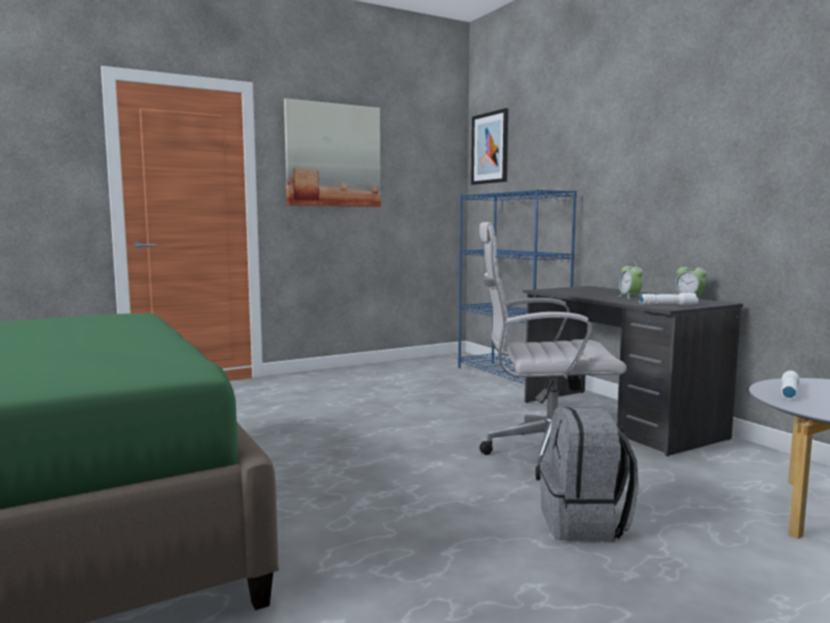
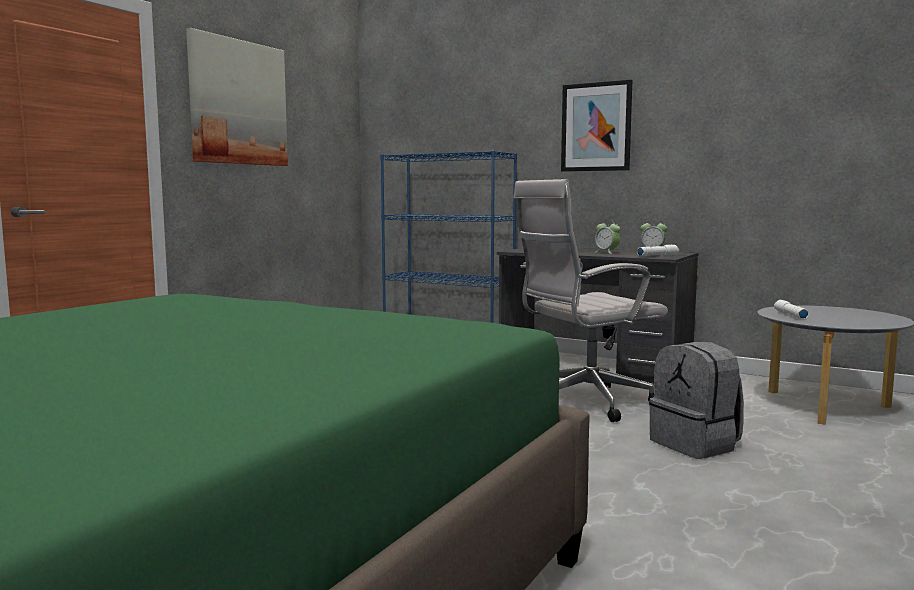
camera: 30 degrees left, 0 degrees up
picture [471,108,508,185] -> picture moved to [561,79,632,172]

